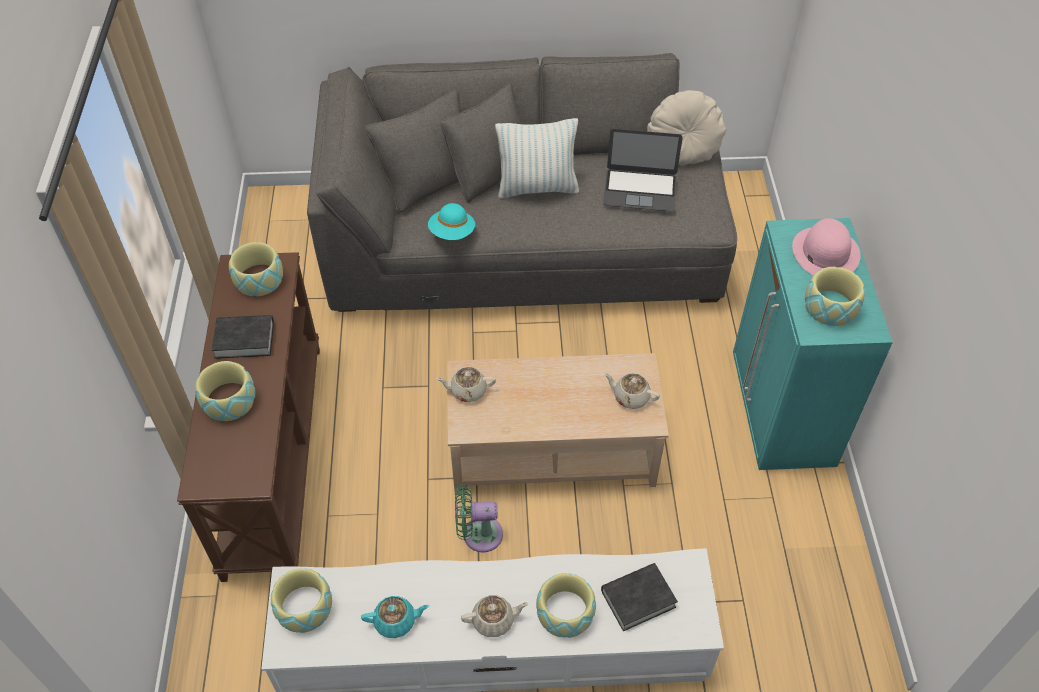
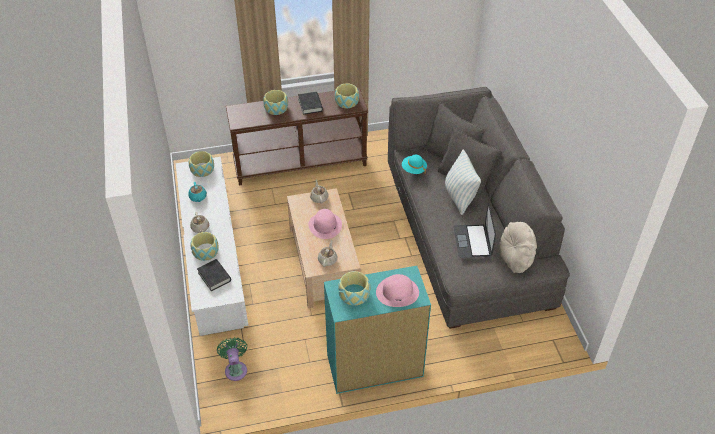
camera: 80 degrees right, 5 degrees down
green fan [455,485,503,553] -> green fan moved to [217,337,247,381]
none -> pink hat [308,209,342,239]

